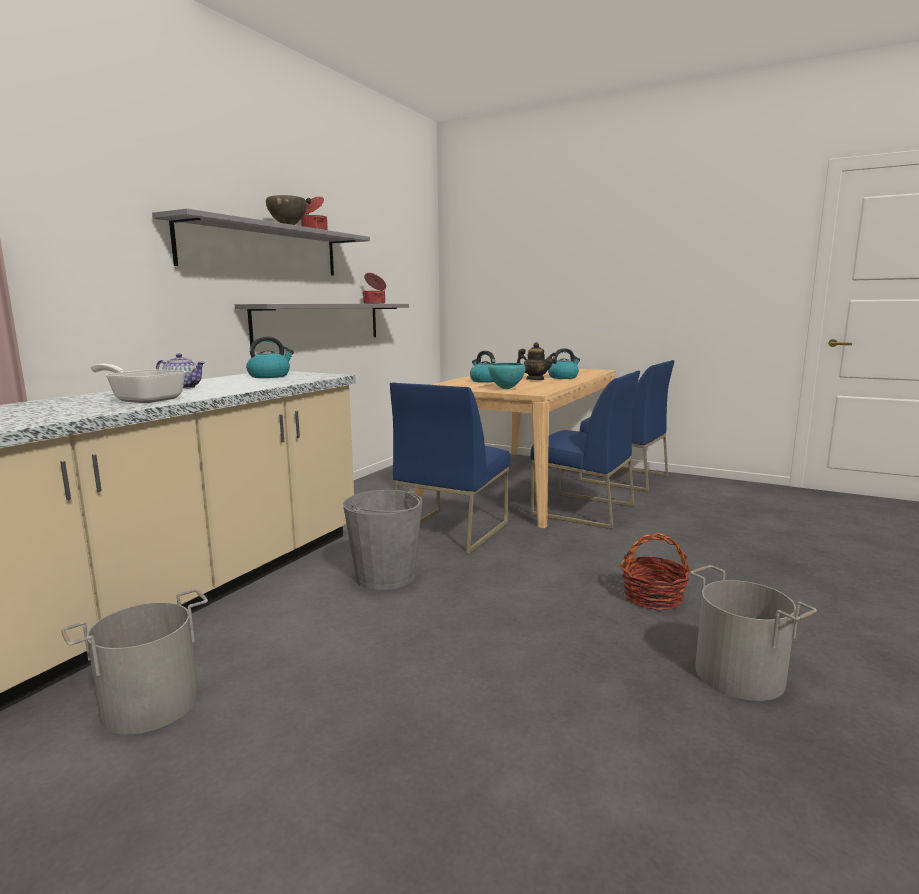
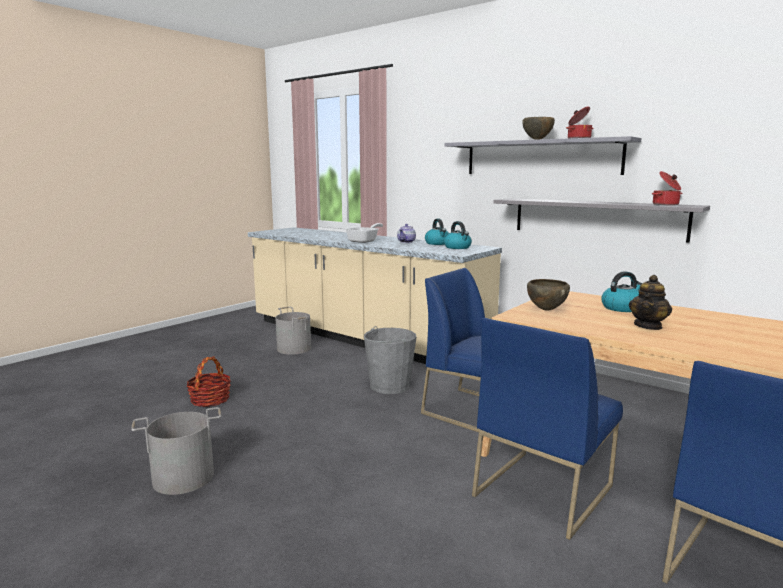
camera: 100 degrees right, 0 degrees up
turquoise bowl [488,363,525,389] -> brown bowl [527,279,570,310]
kettle [548,348,580,379] -> kettle moved to [425,219,449,245]
basket [620,533,690,610] -> basket moved to [186,356,231,407]

